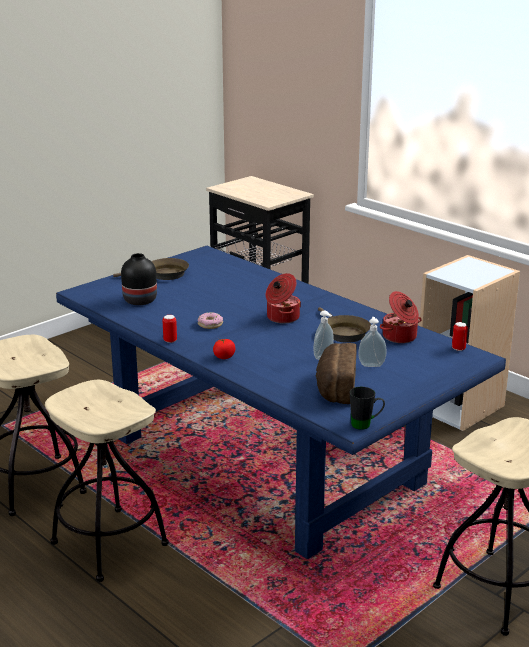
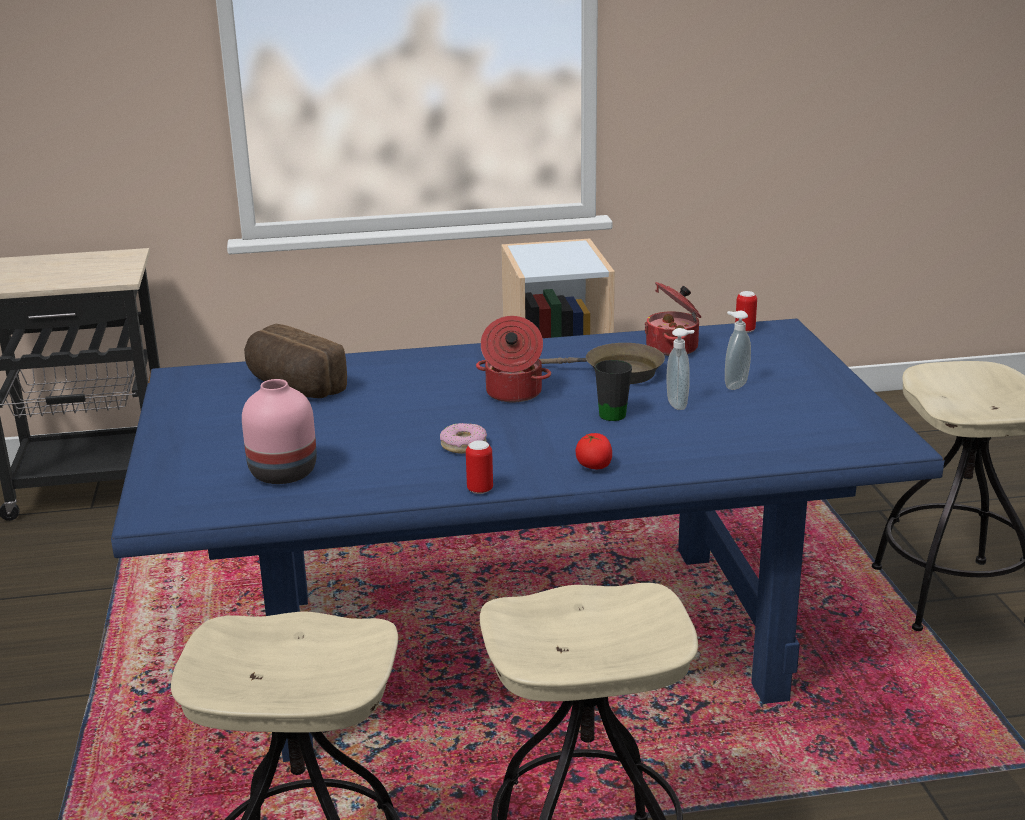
camera: 55 degrees left, 0 degrees up
brown frying pan [113,258,189,280] -> none
black vase [121,253,157,305] -> pink vase [242,379,317,484]
bread [316,343,357,404] -> bread moved to [244,324,347,398]
black mug [350,387,385,430] -> black mug moved to [595,360,632,421]

